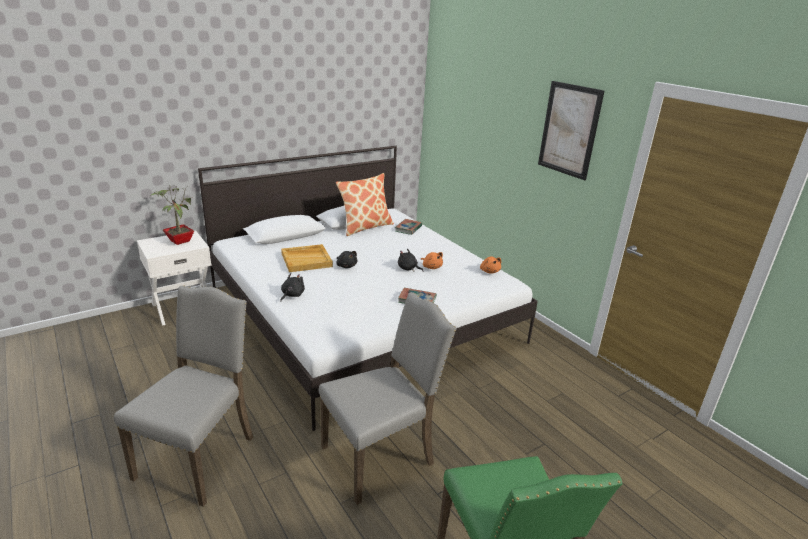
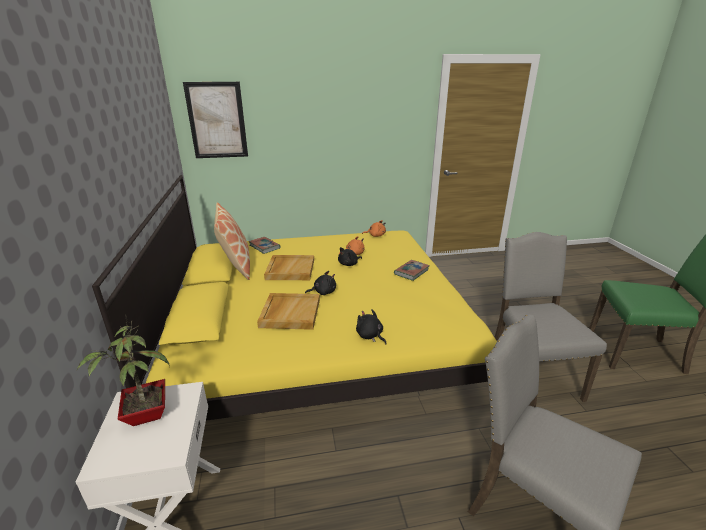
camera: 65 degrees left, 0 degrees up
white bed [198,146,538,431] -> yellow bed [92,175,497,421]
picture [538,81,604,180] -> picture moved to [183,82,248,158]
none -> beige tray [264,255,314,280]

